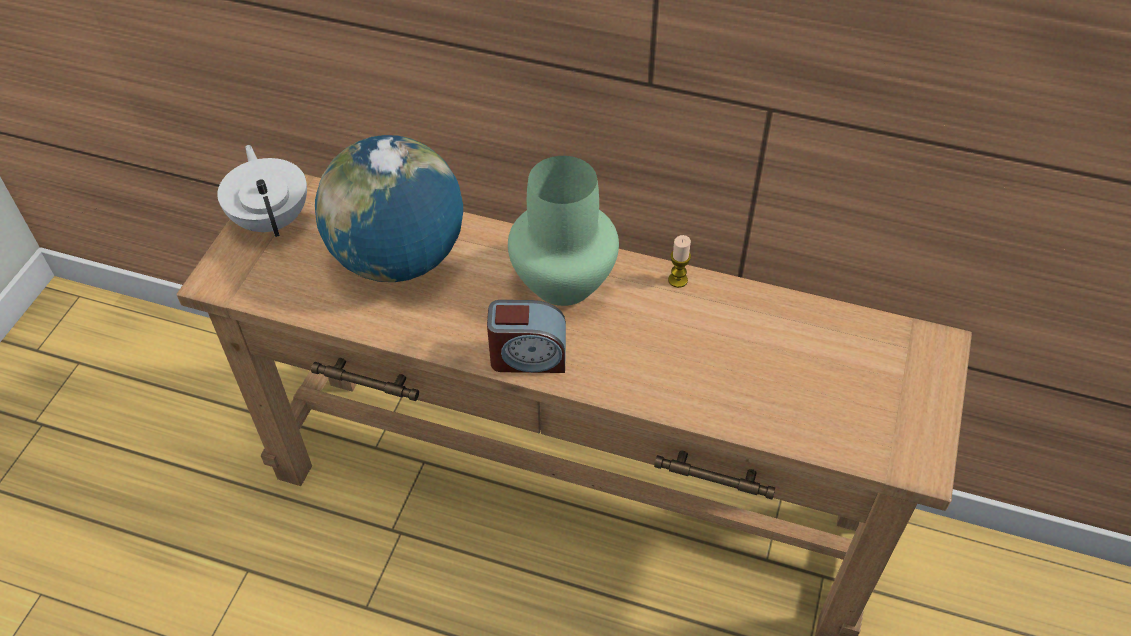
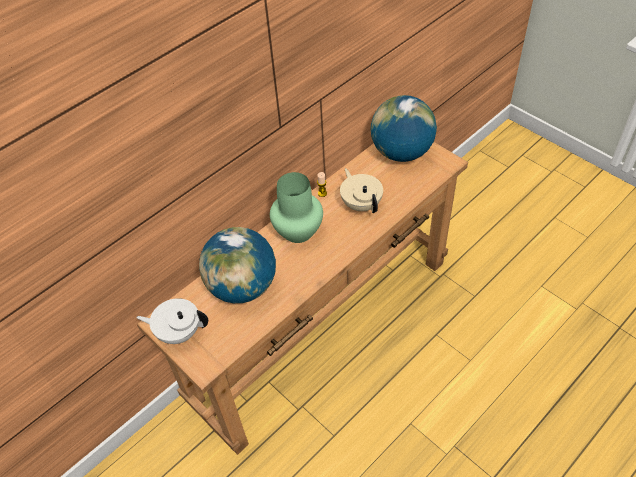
camera: 60 degrees left, 0 degrees up
alarm clock [487,300,566,373] -> none
none -> beige teapot [340,168,383,213]
none -> globe [370,95,437,162]

